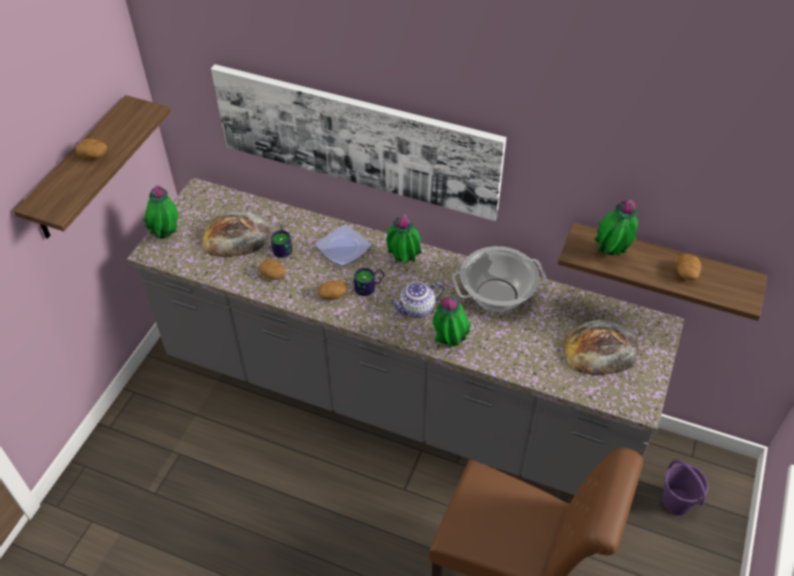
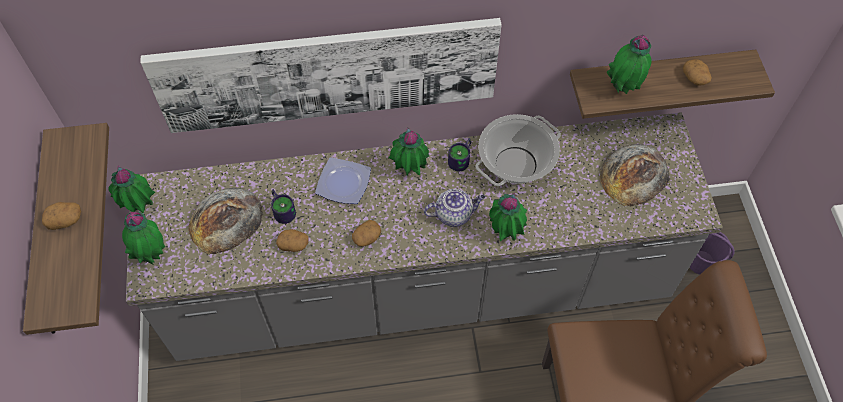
camera: 30 degrees left, 10 degrees up
mug [354,268,385,296] -> mug moved to [448,138,471,172]
teapot [390,281,444,318] -> teapot turned 135 degrees counterclockwise [424,189,485,227]
none -> potted plant [108,166,155,213]

